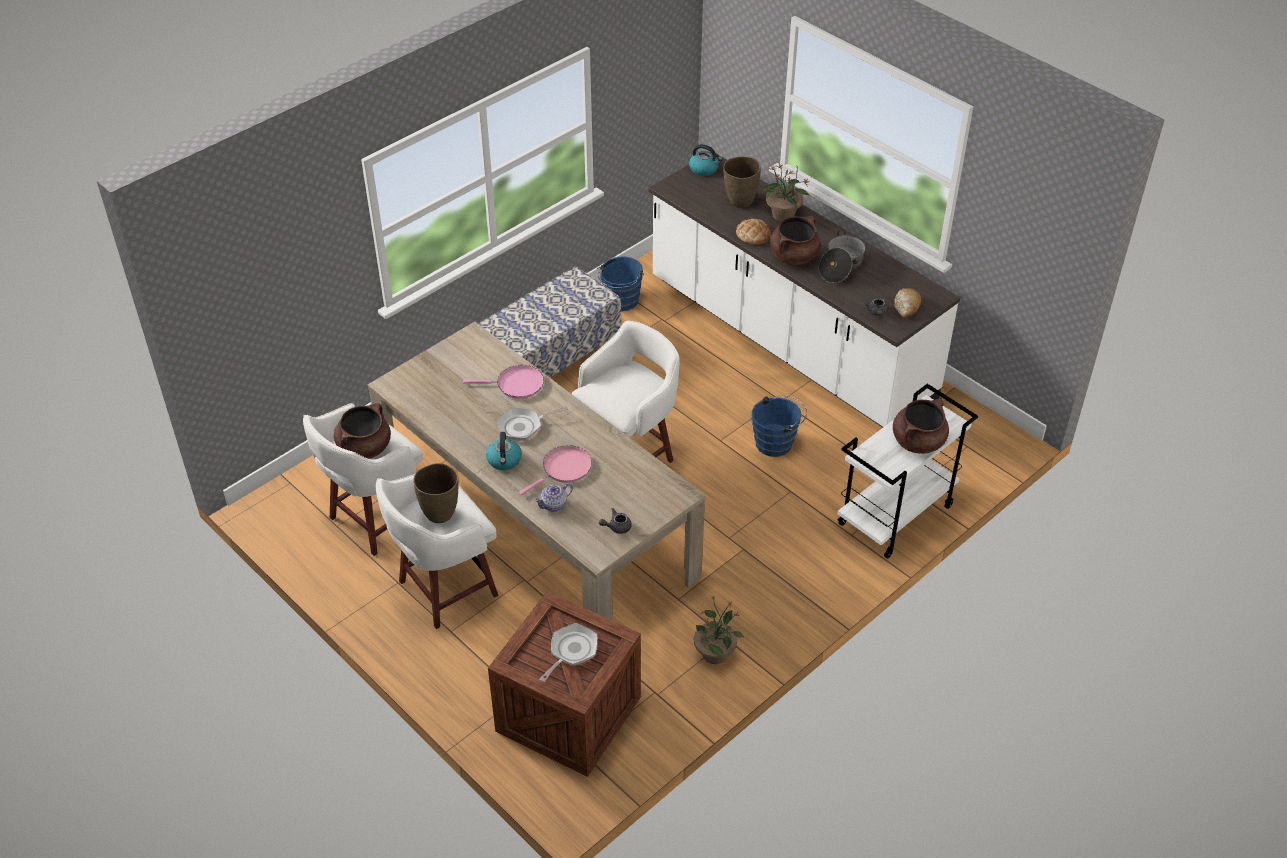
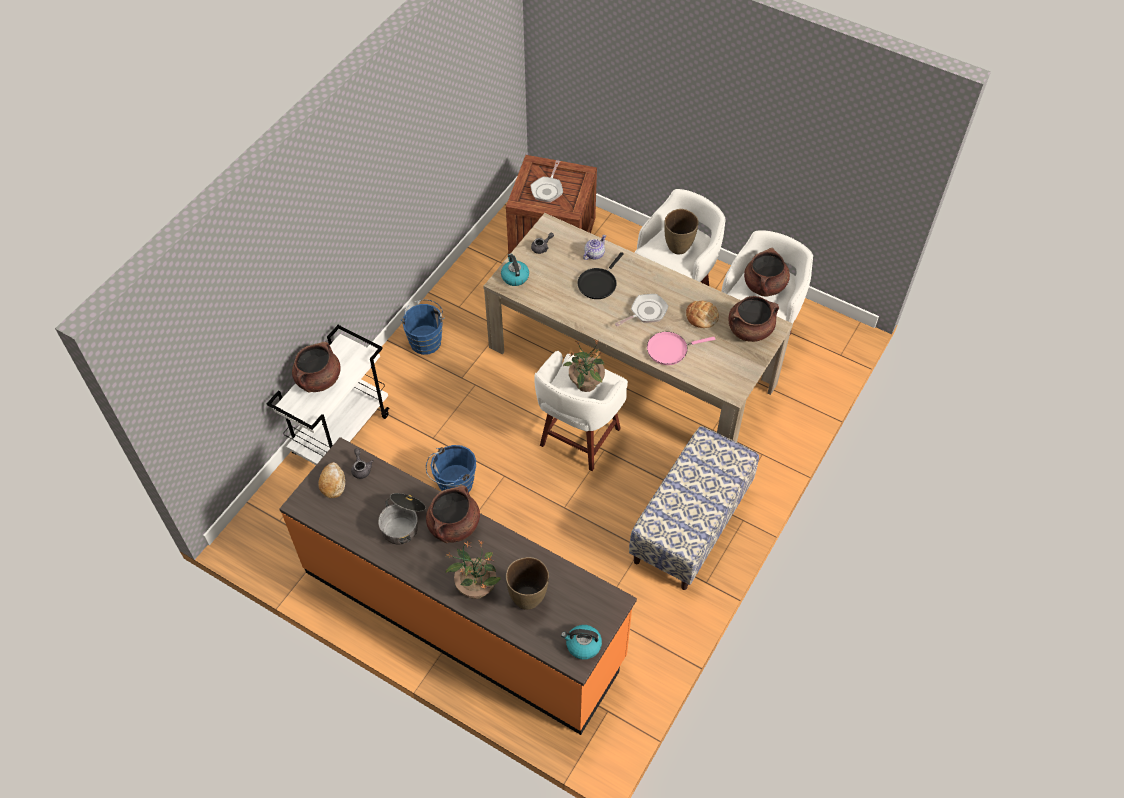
camera: 165 degrees right, 10 degrees up
kettle [486,432,522,470] -> kettle moved to [501,253,529,286]
pink frying pan [519,445,592,495] -> black frying pan [577,252,624,299]
blue bucket [597,256,644,311] -> blue bucket moved to [401,299,445,355]
white counter [649,154,960,427] -> orange counter [279,437,637,735]
potted plant [694,595,744,664] -> potted plant moved to [563,339,605,392]
bread [736,219,771,244] -> bread moved to [686,300,719,328]
none -> brown cooking pot [728,296,779,342]

